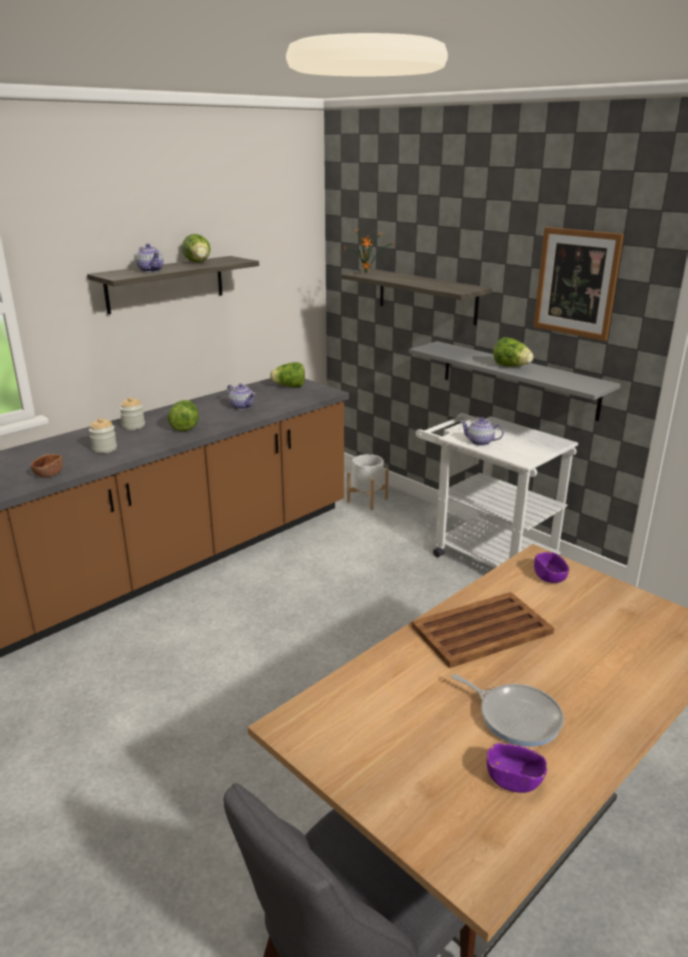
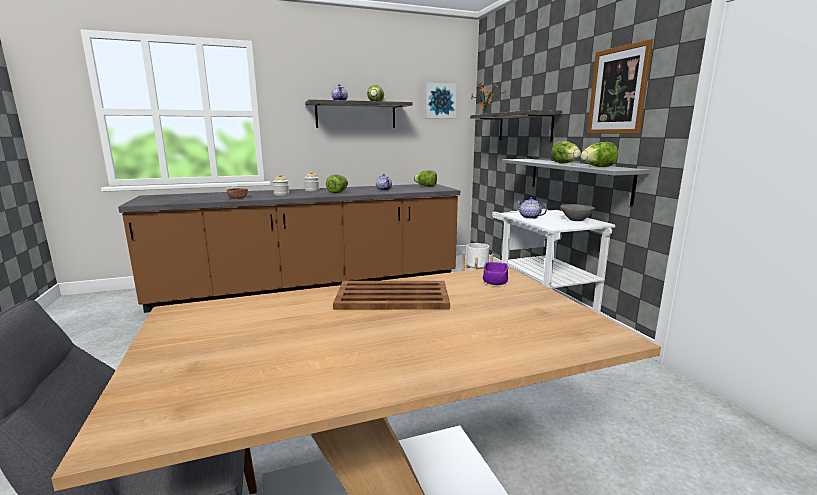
camera: 25 degrees right, 10 degrees down
frying pan [451,674,564,747] -> none
purple bowl [487,743,547,793] -> none
none -> picture [425,83,457,119]
none -> grey bowl [560,204,595,221]
none -> lettuce [581,142,618,167]

